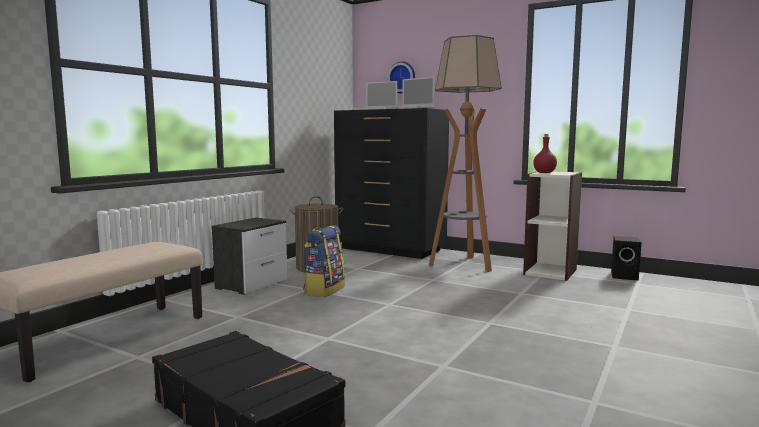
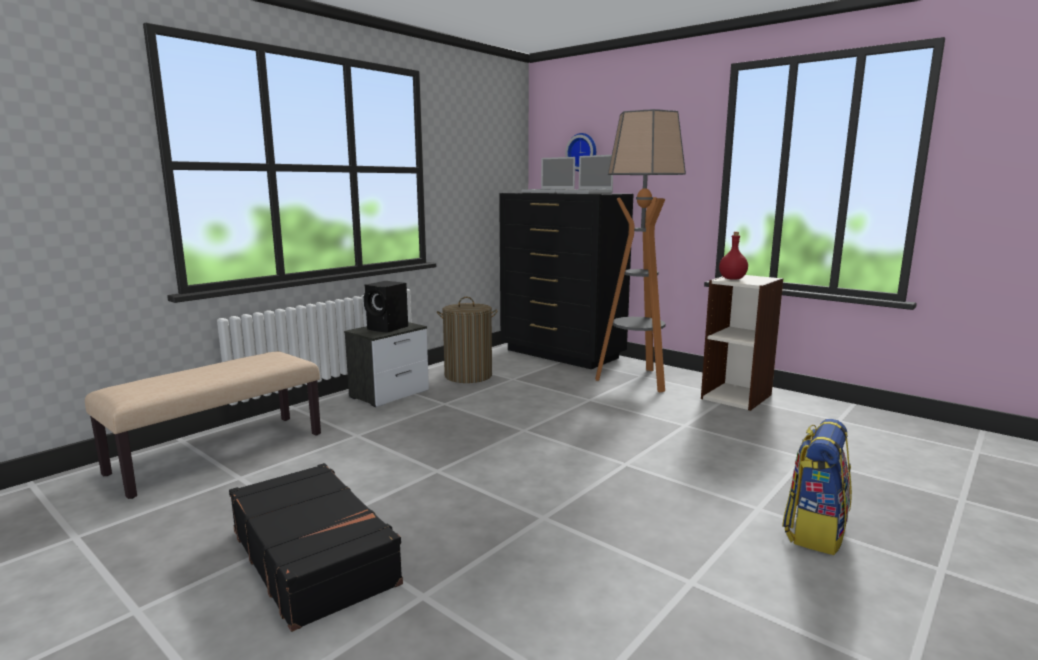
camera: 10 degrees right, 5 degrees up
backpack [303,225,345,297] -> backpack moved to [782,419,852,555]
black speaker [611,236,642,280] -> black speaker moved to [364,281,408,333]

